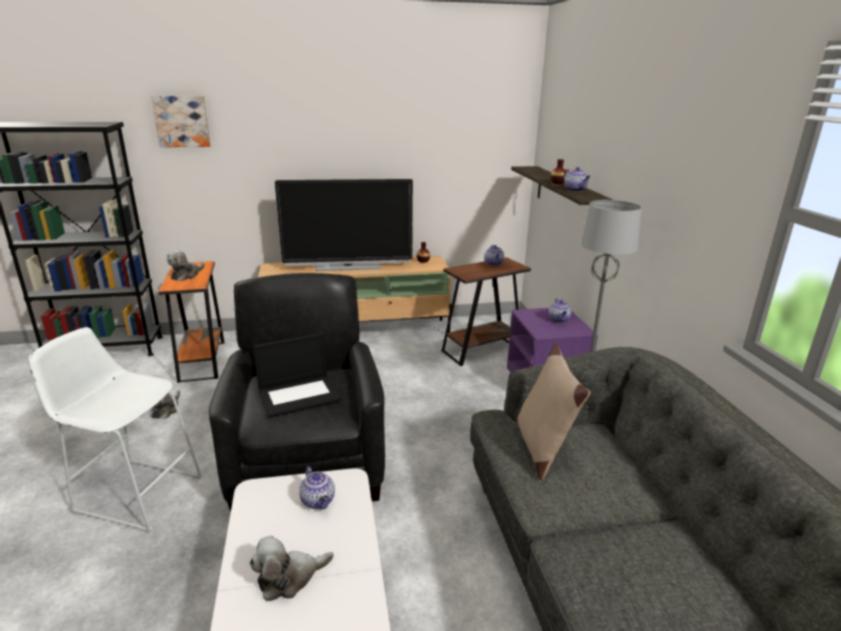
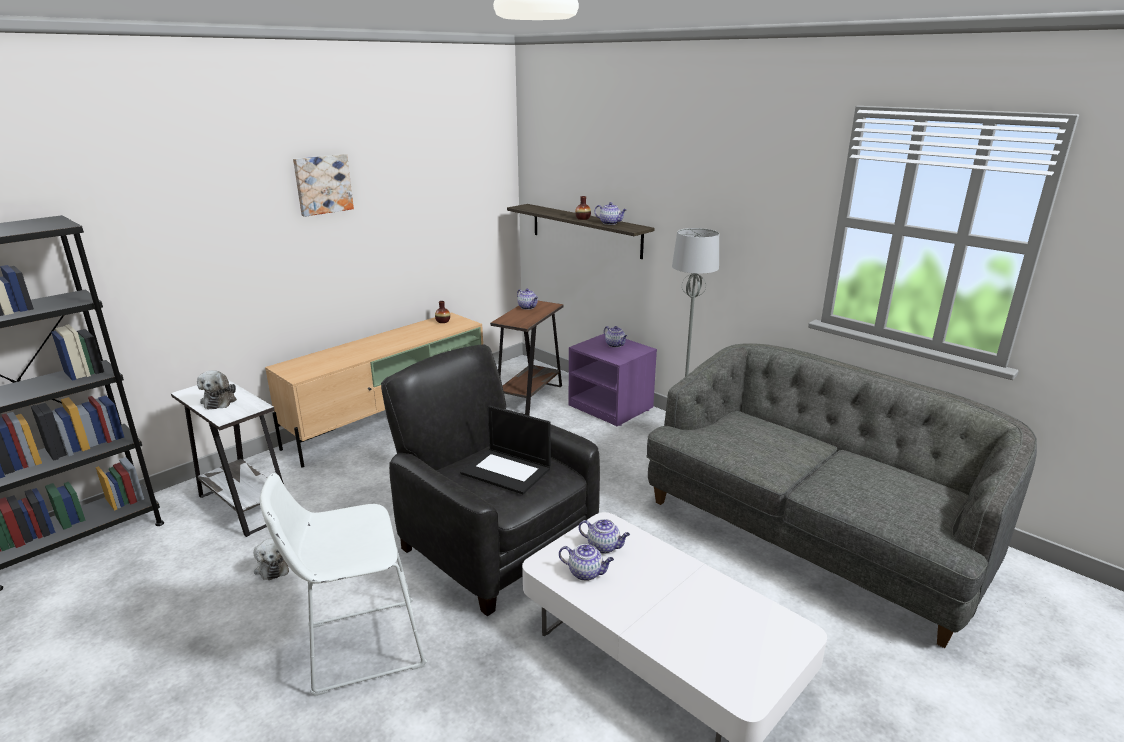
camera: 35 degrees left, 0 degrees up
picture [151,96,211,147] -> picture moved to [293,154,354,217]
orange side table [159,261,225,383] -> white side table [171,380,284,537]
plush toy [249,536,334,601] -> none
laptop [253,333,342,418] -> laptop turned 90 degrees clockwise [460,405,551,494]
television [275,179,413,271] -> none
beige pillow [516,343,590,480] -> none
none -> teapot [559,544,614,581]

